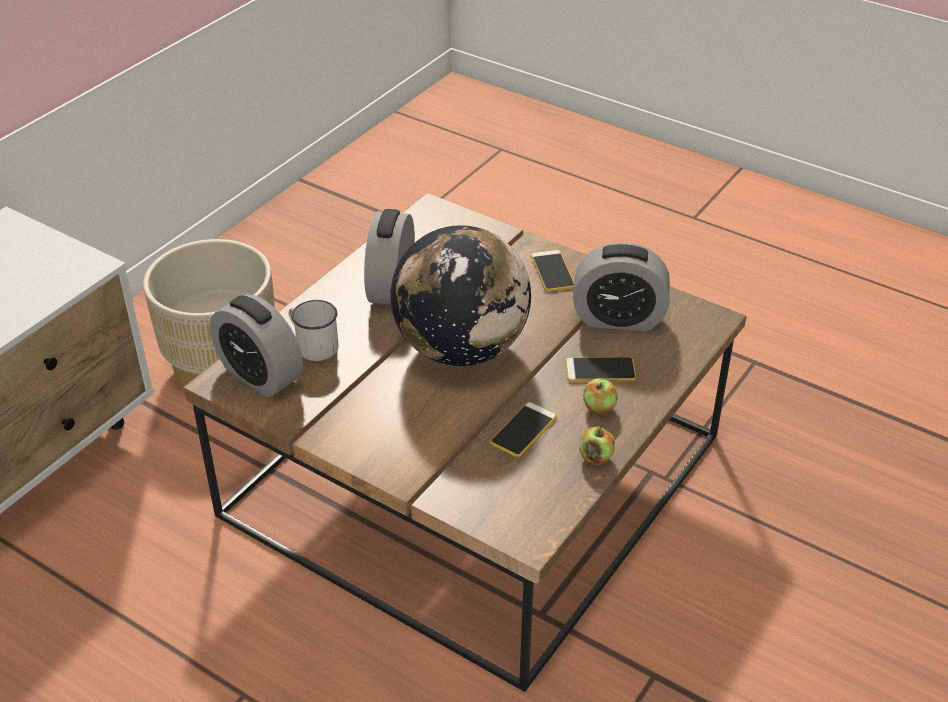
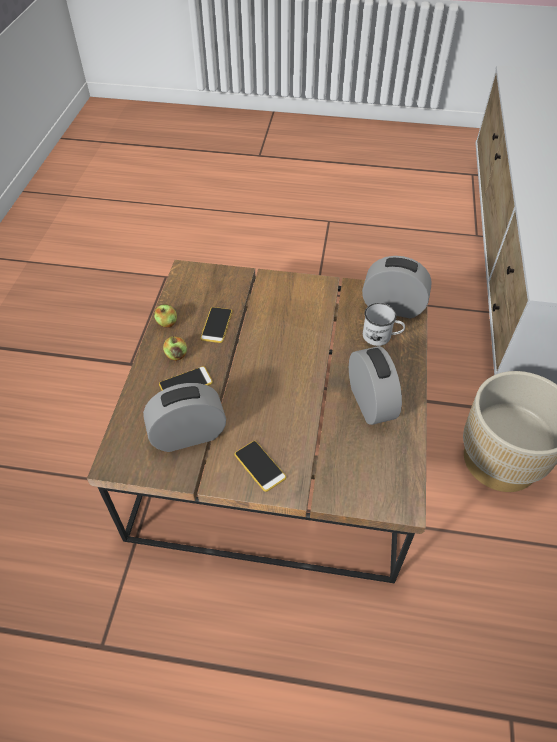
camera: 155 degrees right, 10 degrees up
globe [391,225,531,366] -> none

